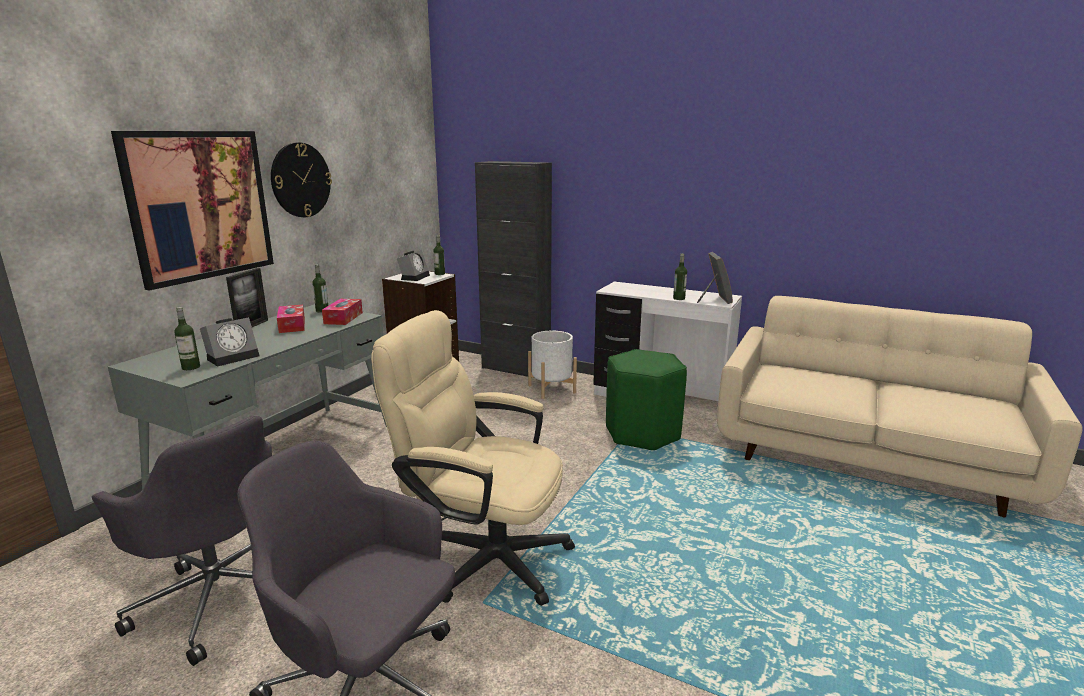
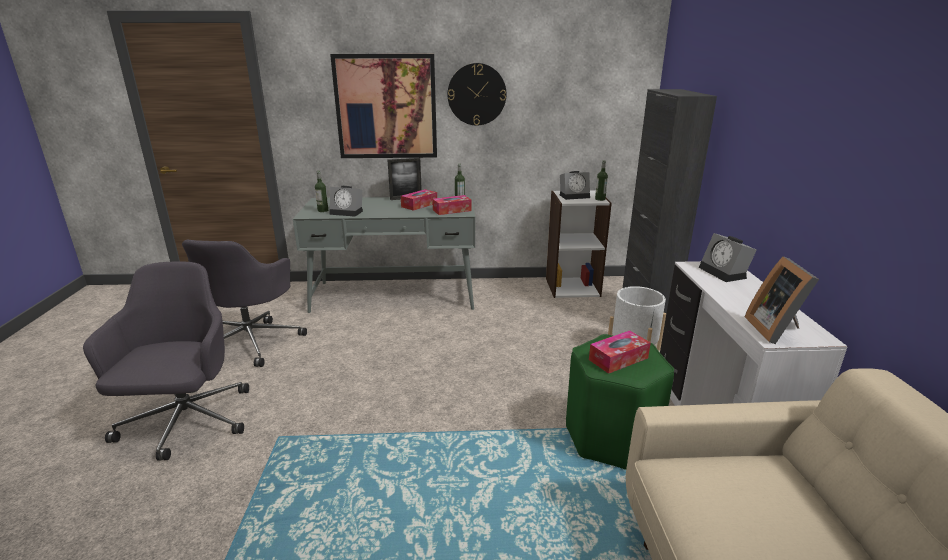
camera: 60 degrees right, 5 degrees up
beige office chair [371,310,575,606] -> none
bottle [673,254,687,300] -> none
picture frame [697,252,733,304] -> picture frame turned 120 degrees clockwise [745,256,819,344]
none -> tissue box [589,330,651,374]
none -> alarm clock [699,233,757,282]

